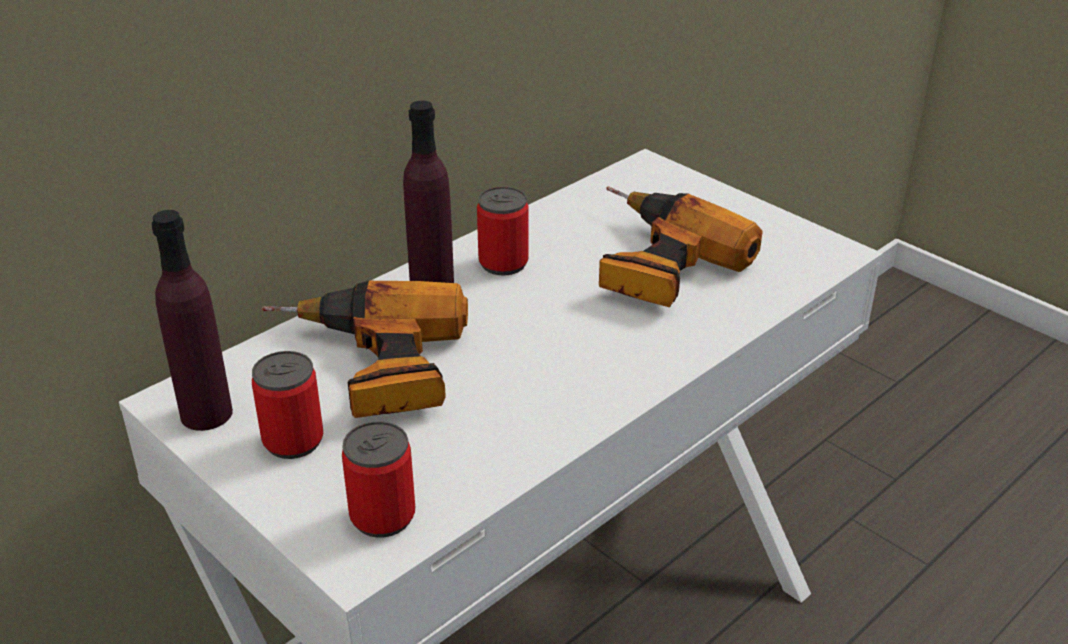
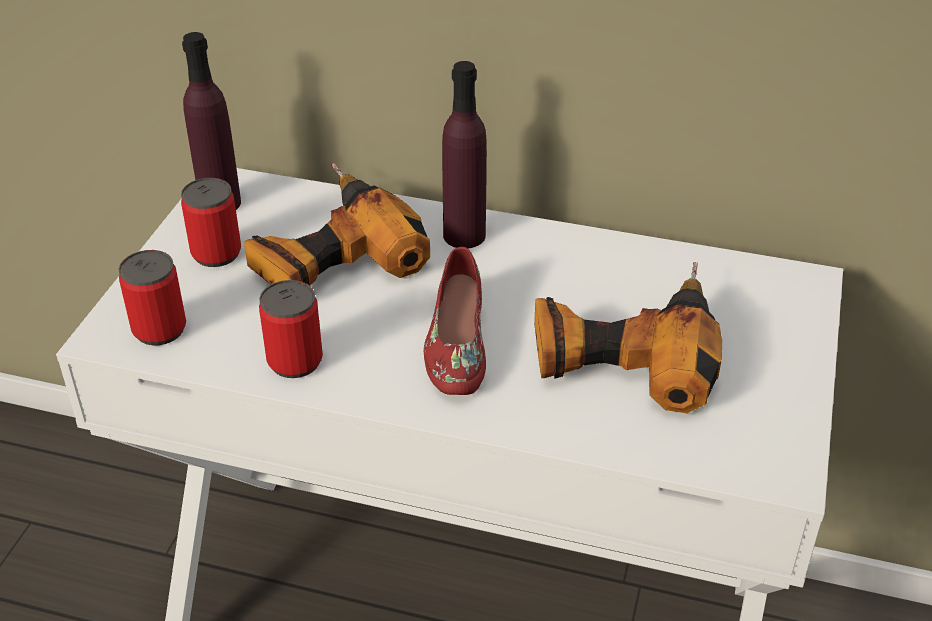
camera: 60 degrees right, 5 degrees up
can [477,187,529,276] -> can moved to [259,280,323,378]
none -> red shoe [424,247,486,395]

